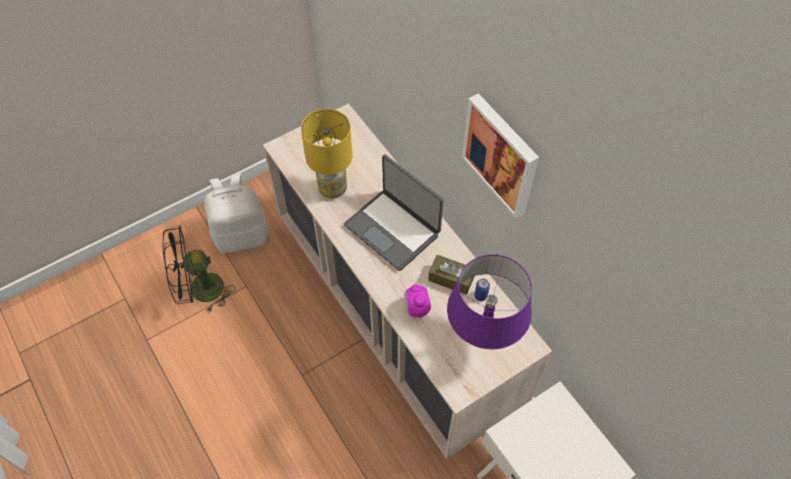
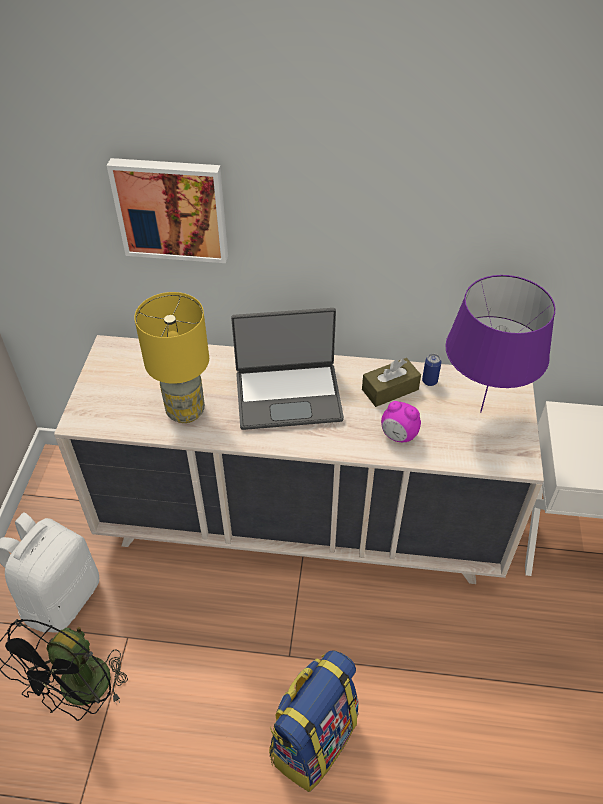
camera: 50 degrees left, 10 degrees down
picture [462,93,539,219] -> picture moved to [107,158,228,263]
none -> backpack [269,650,359,792]

